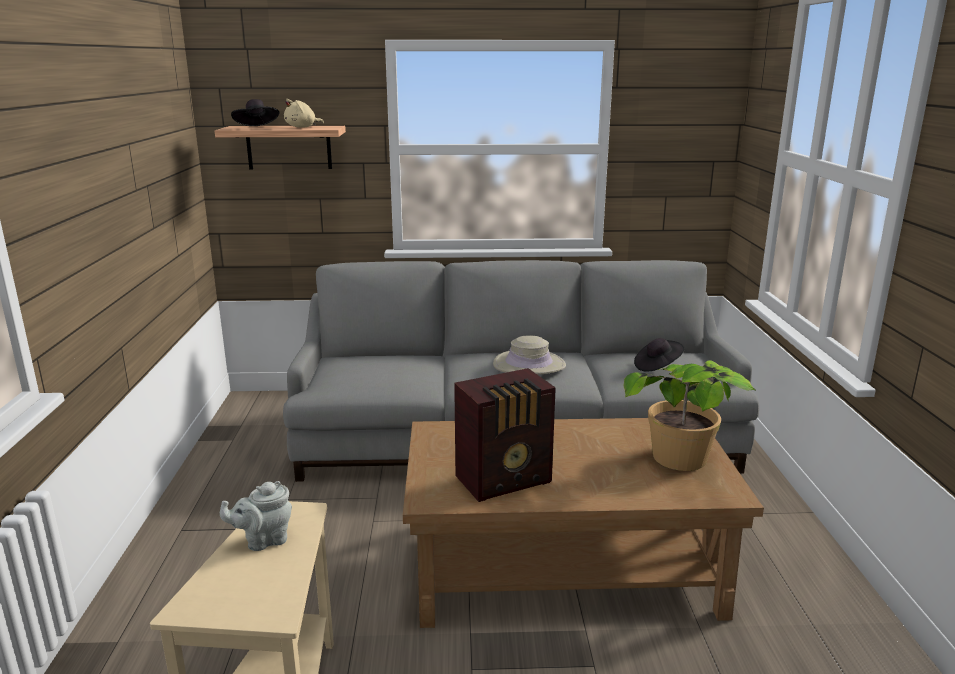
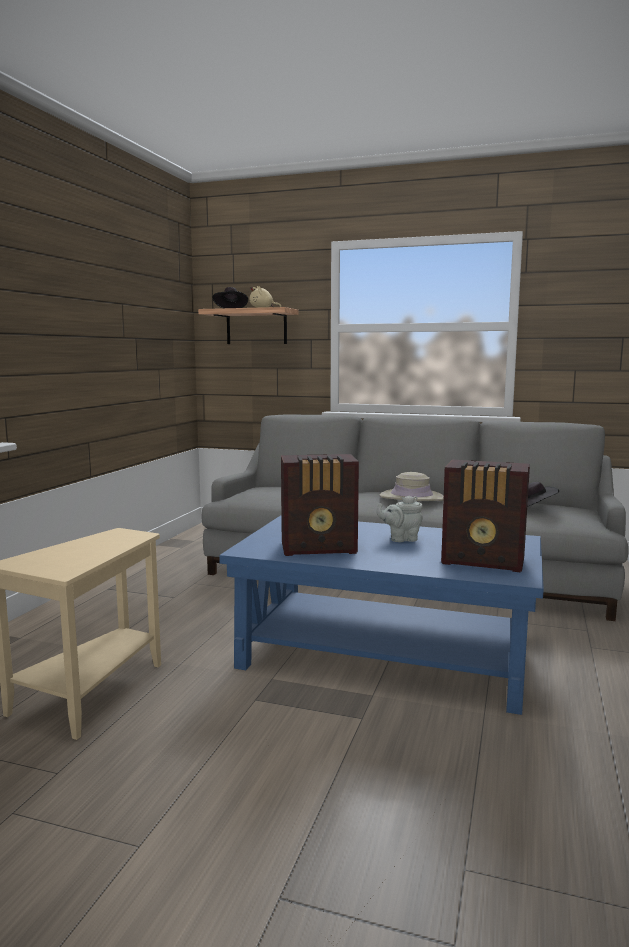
camera: 20 degrees right, 10 degrees down
grey teapot [220,481,292,551] -> grey teapot moved to [376,496,423,542]
brown coffee table [403,418,764,628] -> blue coffee table [219,515,544,715]
potted plant [623,360,756,471] -> radio [441,460,530,572]

